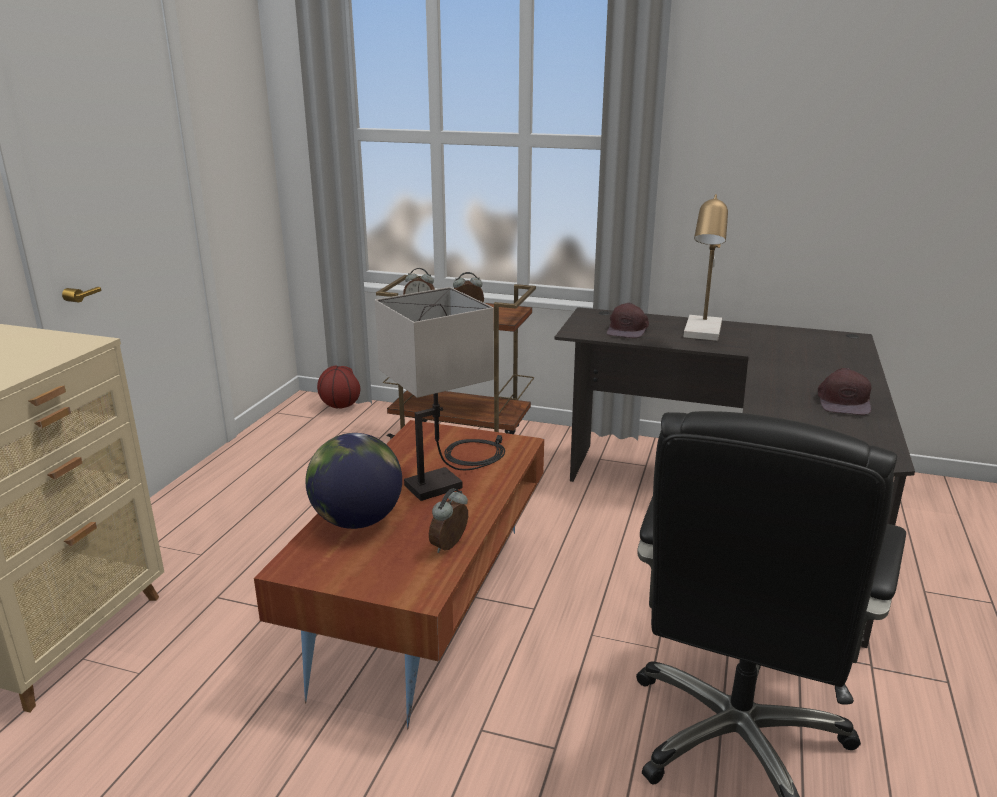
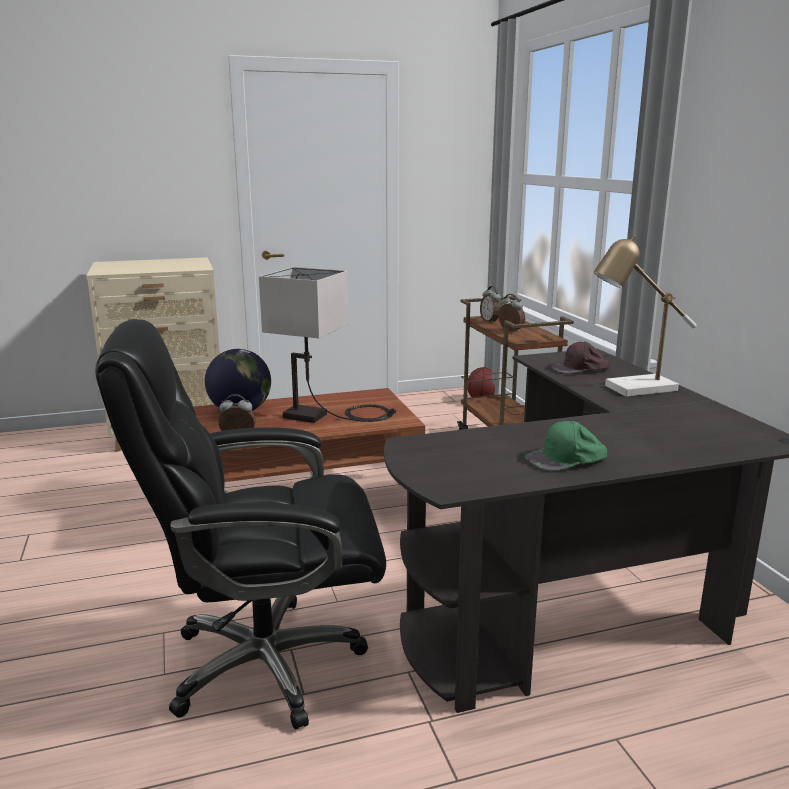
camera: 55 degrees right, 5 degrees down
brown cap [818,368,871,415] -> green cap [524,421,607,471]

